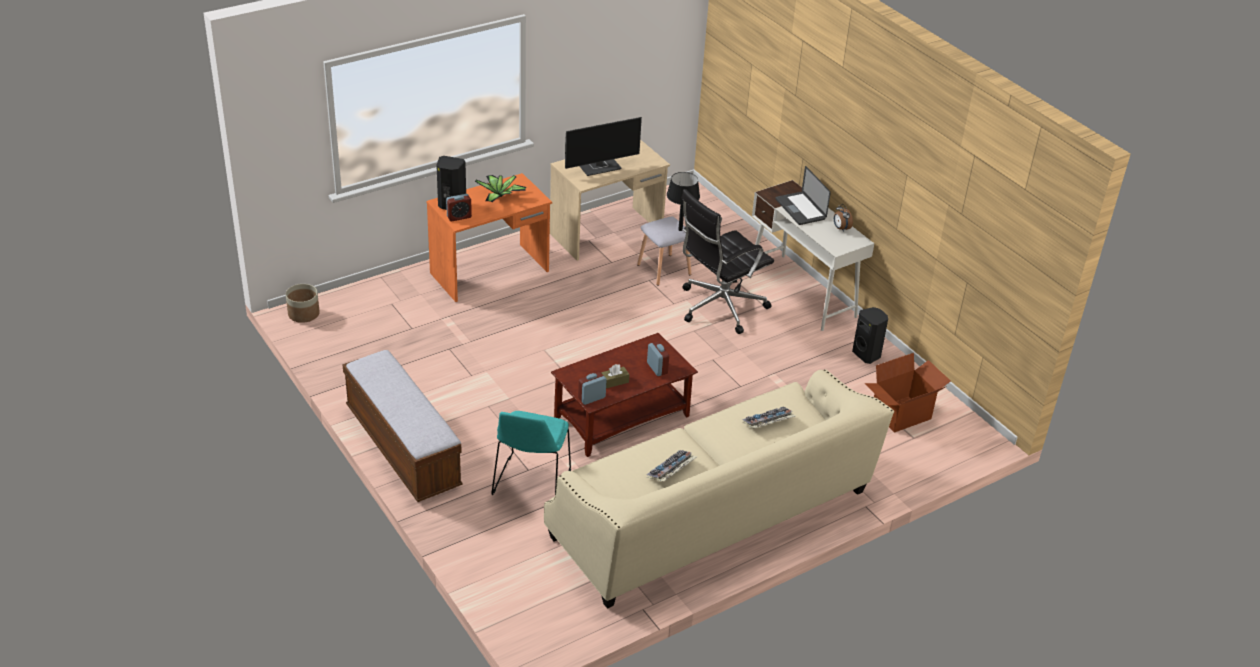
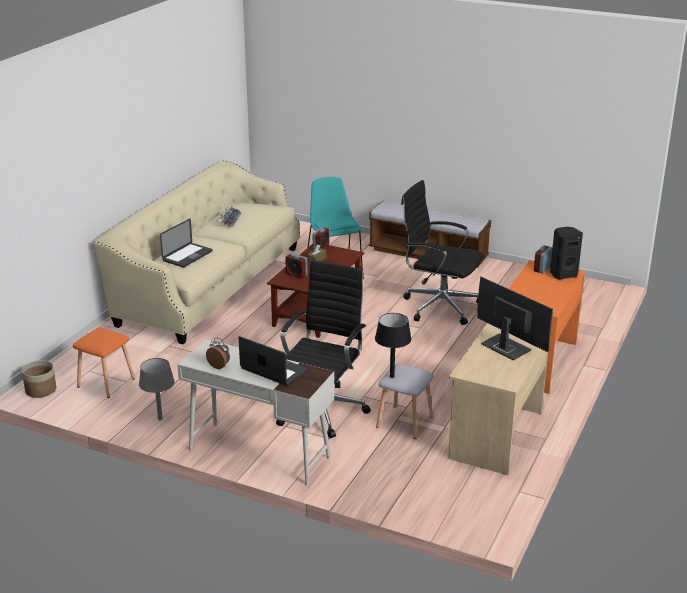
camera: 150 degrees right, 10 degrees down
planter [286,284,320,323] -> planter moved to [22,360,56,398]
potted plant [475,175,526,202] -> none
monitor [565,117,642,176] -> monitor turned 105 degrees clockwise [478,277,553,360]
keyboard [742,407,795,429] -> laptop [160,219,213,268]
black speaker [852,307,888,364] -> grey table lamp [139,358,175,420]
cardboard box [865,353,951,433] -> orange stool [73,328,135,398]
none -> black office chair [401,180,483,325]

